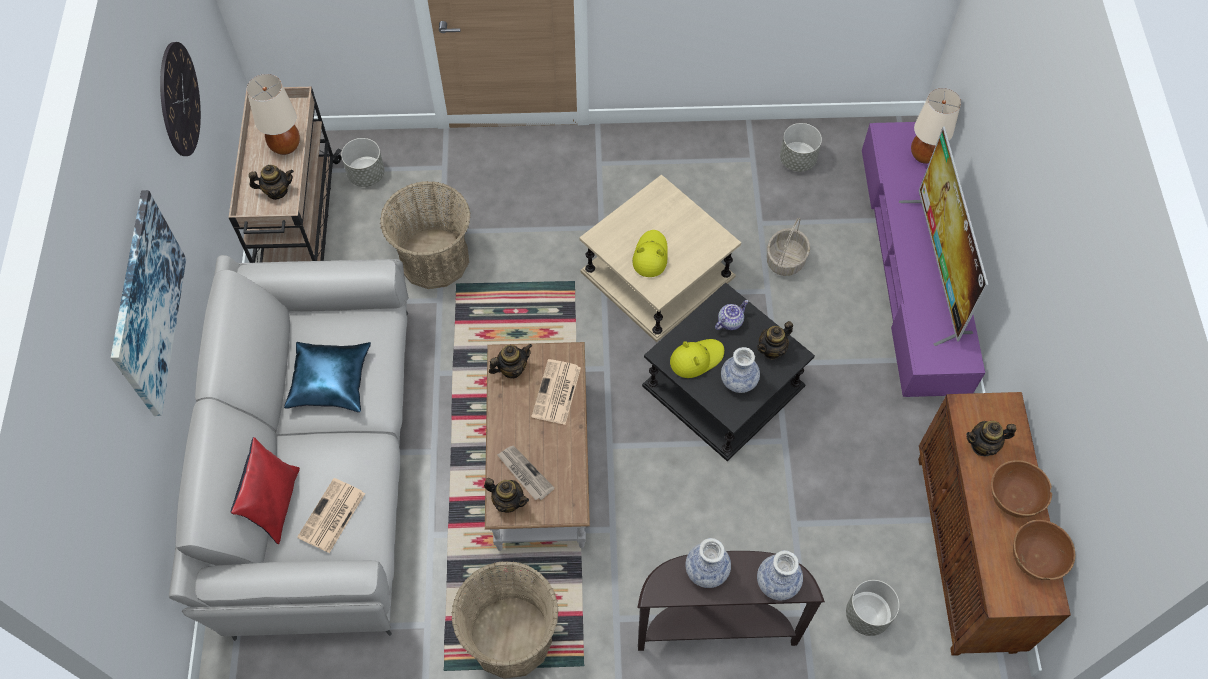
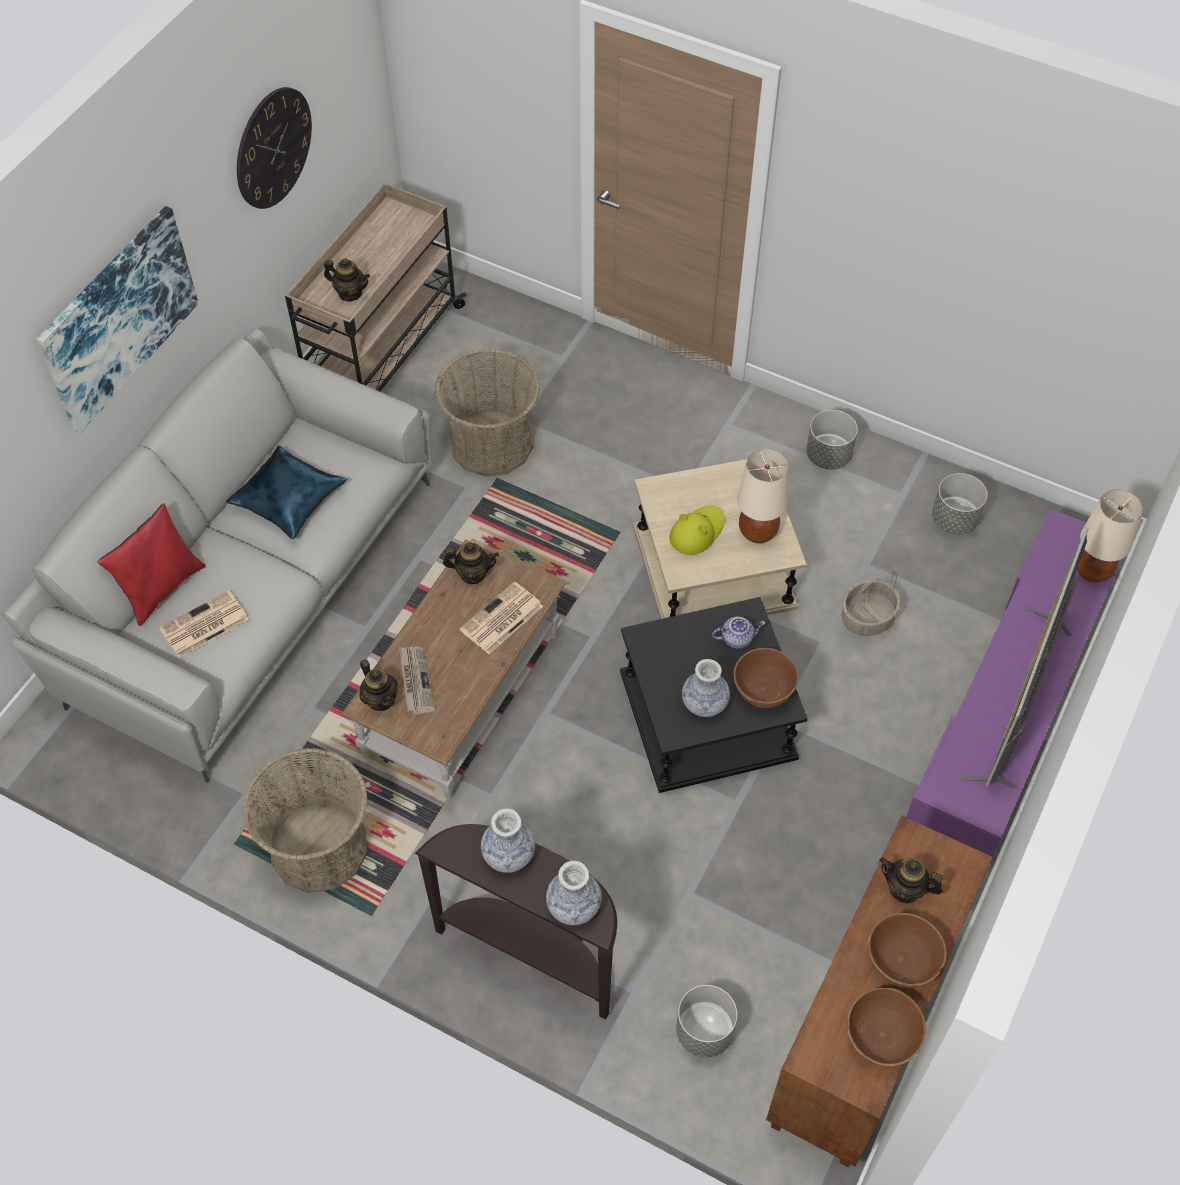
camera: 30 degrees right, 5 degrees down
beige table lamp [247,74,300,155] -> beige table lamp moved to [737,449,789,543]
grey planter [341,138,385,187] -> grey planter moved to [806,410,858,469]
yellow hat [670,339,724,378] -> none
teapot [757,321,793,360] -> brown bowl [733,648,799,708]

